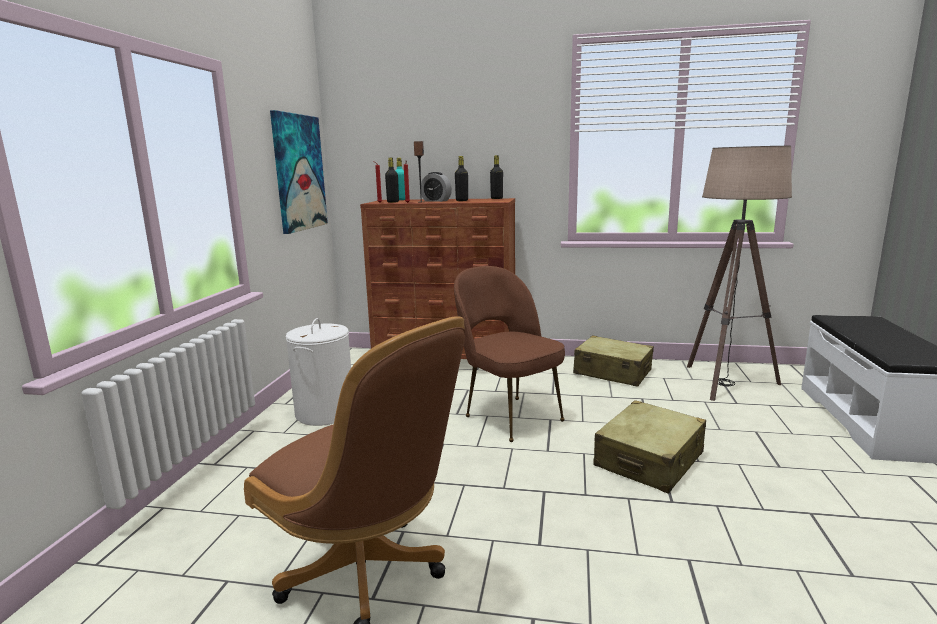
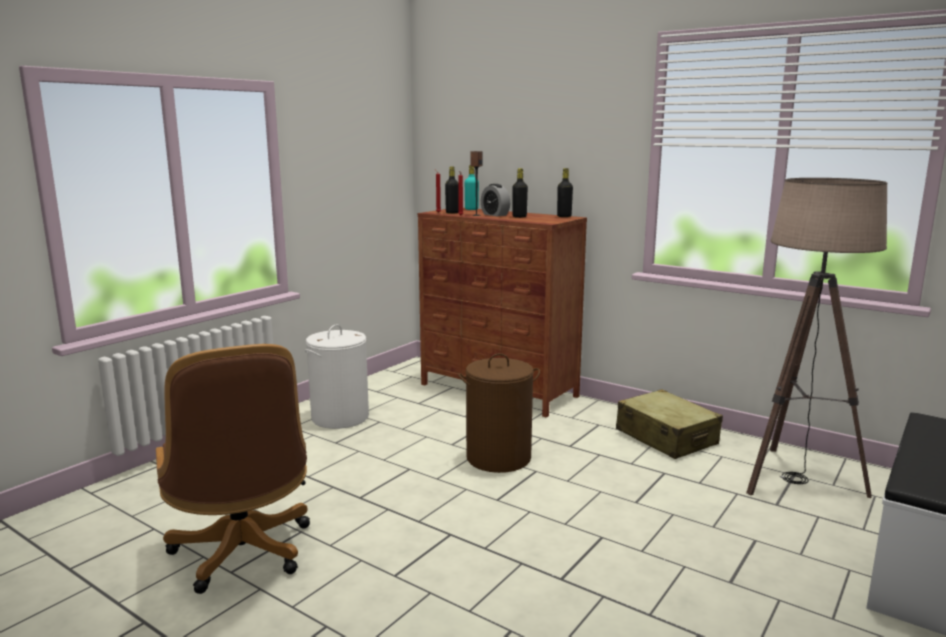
camera: 25 degrees right, 0 degrees up
picture [270,110,328,234] -> none
brown chair [454,266,565,442] -> brown laundry basket [458,353,540,473]
beige suitcase [593,400,706,494] -> none

